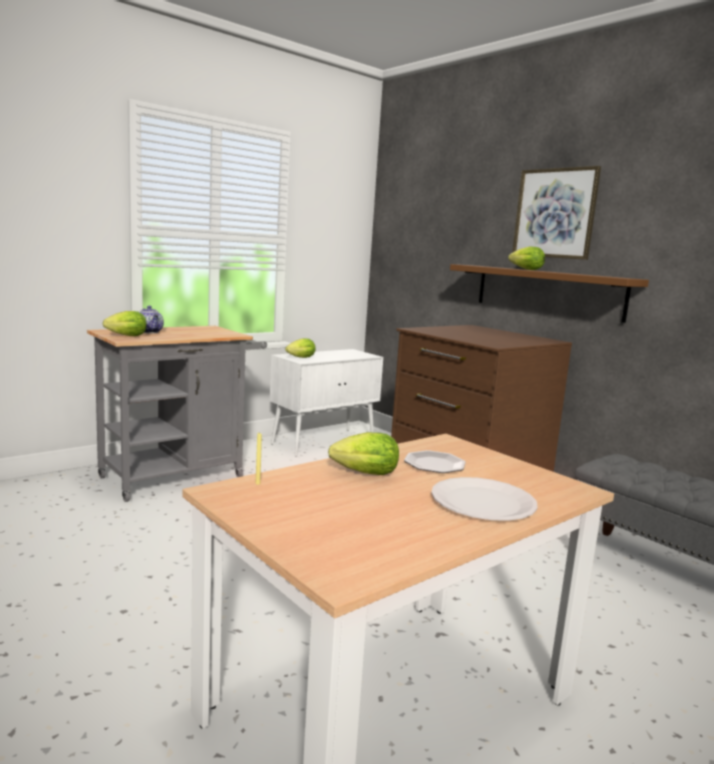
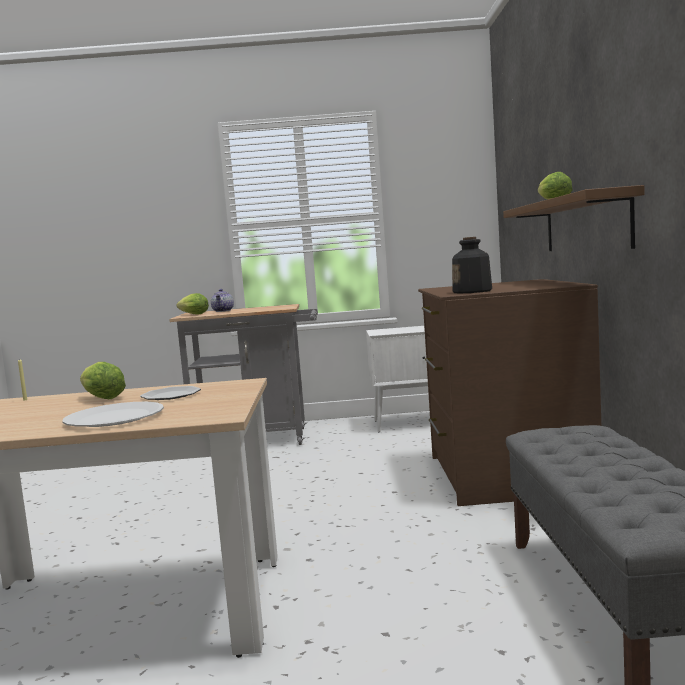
camera: 40 degrees right, 5 degrees down
lettuce [285,338,316,358] -> none
picture [512,166,601,260] -> none
none -> bottle [452,237,492,293]

